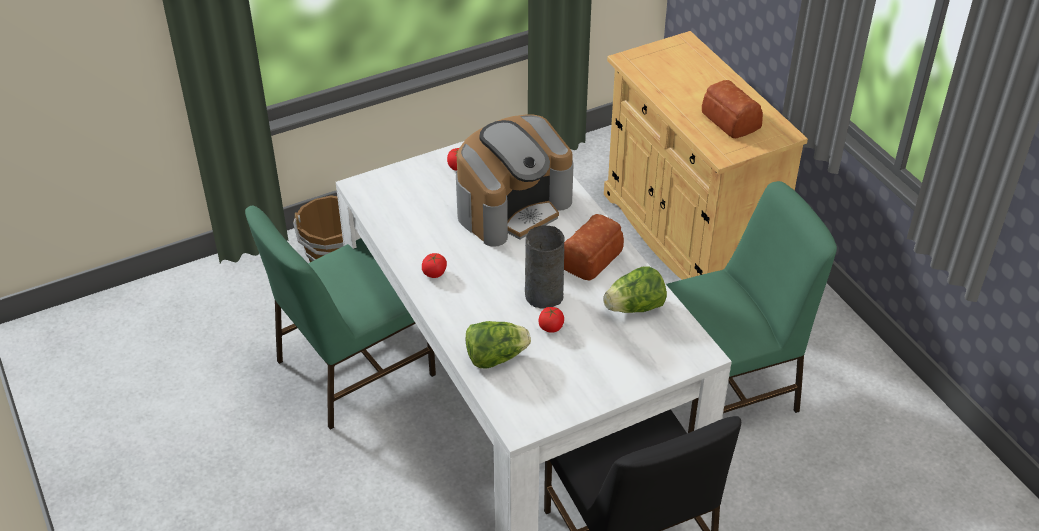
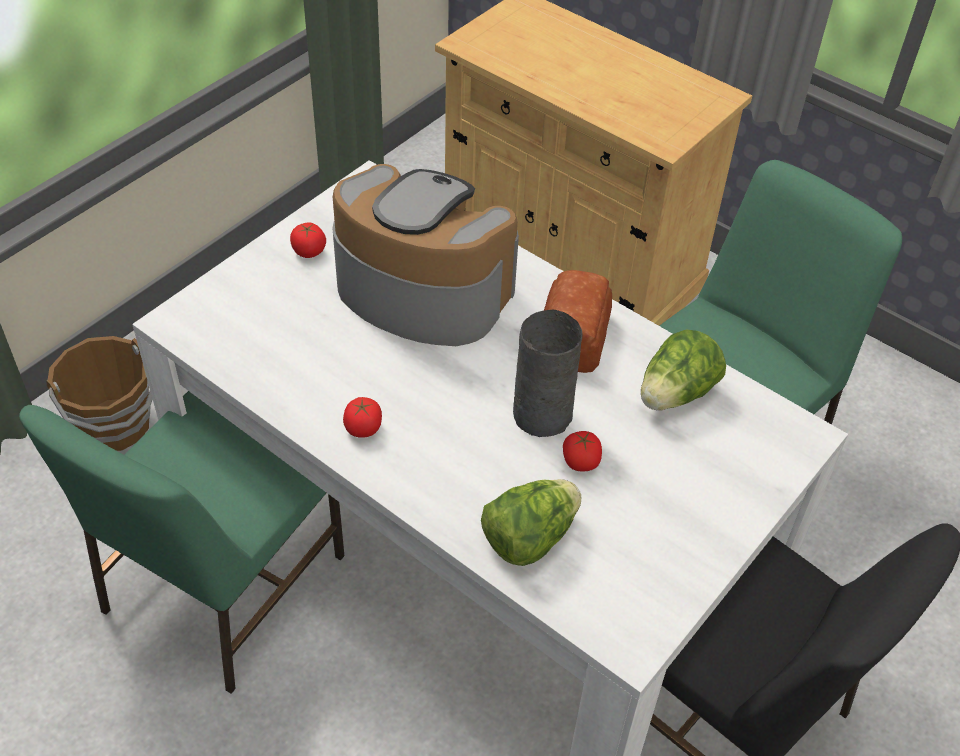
camera: 25 degrees left, 5 degrees up
coffee machine [456,114,574,247] -> coffee machine turned 90 degrees counterclockwise [333,164,519,346]
bread [702,80,763,138] -> none

